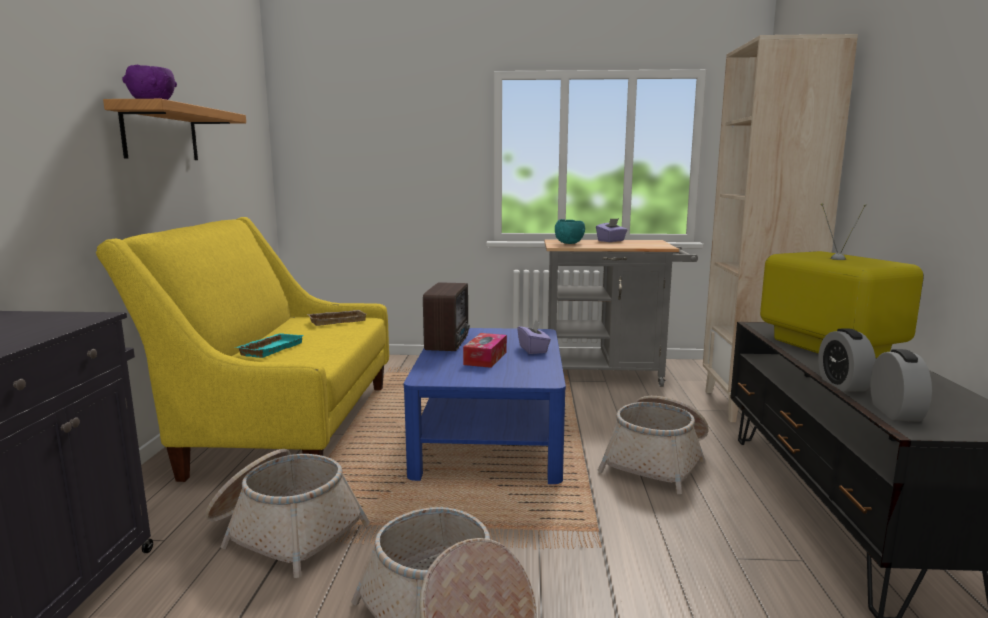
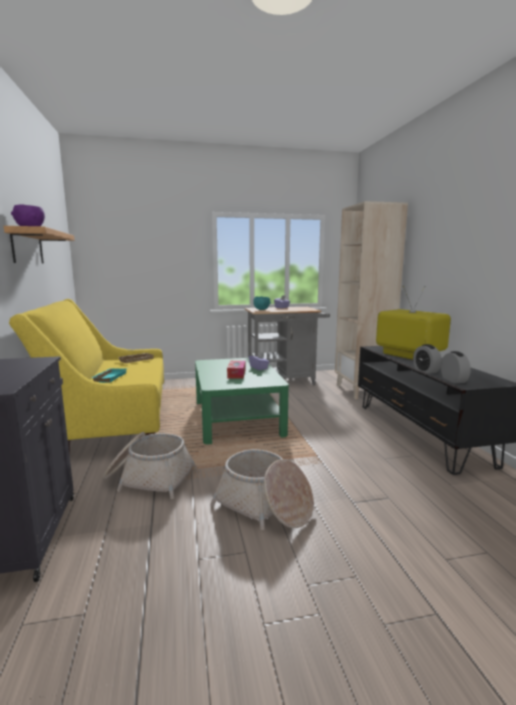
camera: 15 degrees left, 0 degrees up
blue coffee table [404,328,566,484] -> green coffee table [195,357,289,444]
radio [423,282,470,351] -> none
basket [597,396,708,494] -> none

